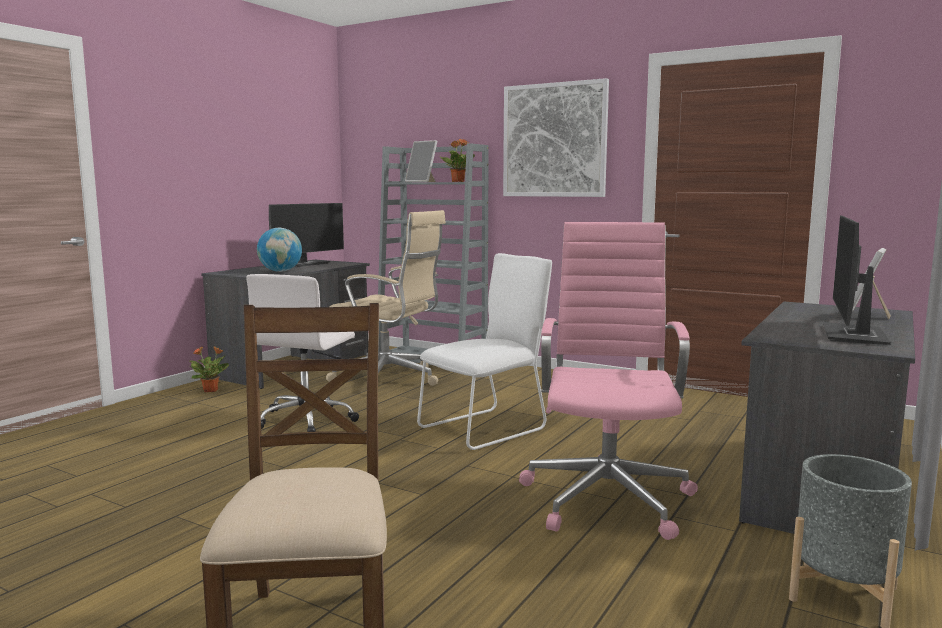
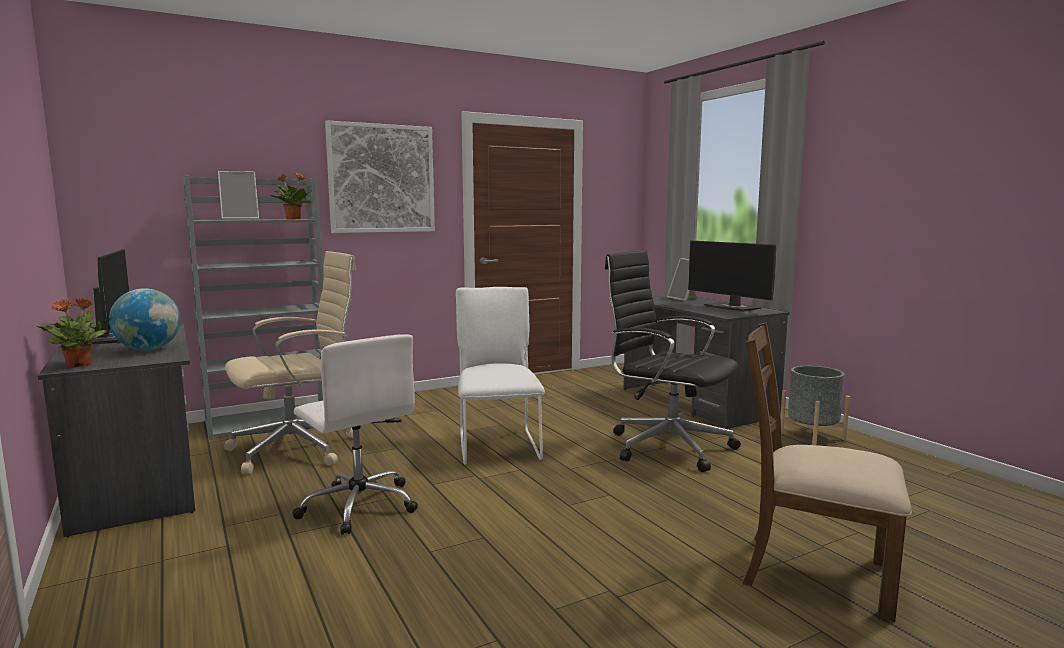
camera: 60 degrees left, 0 degrees up
potted plant [190,346,229,392] -> potted plant moved to [36,298,111,368]
pink office chair [519,222,698,540] -> black office chair [605,251,741,472]

